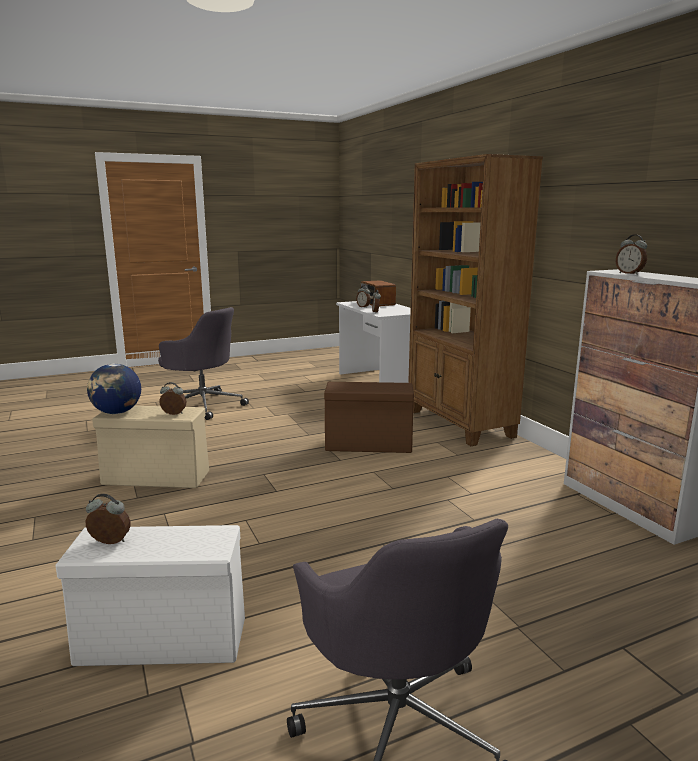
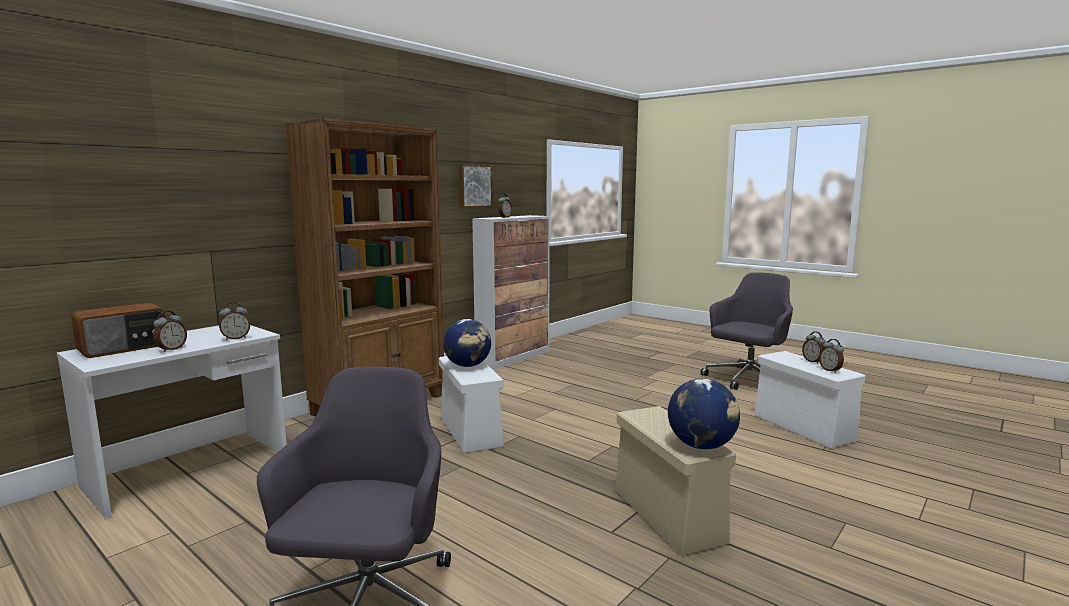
camera: 115 degrees left, 5 degrees down
alarm clock [159,382,186,415] -> alarm clock moved to [802,332,826,364]
brown storage box [324,382,414,453] -> white storage box [439,356,504,453]
none -> globe [443,319,491,367]
none -> picture [459,164,493,208]

